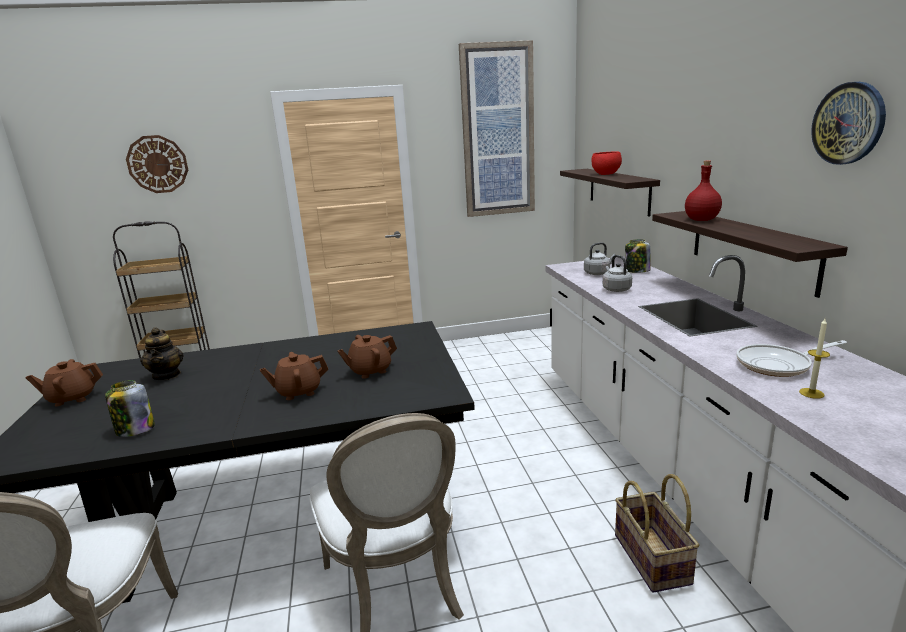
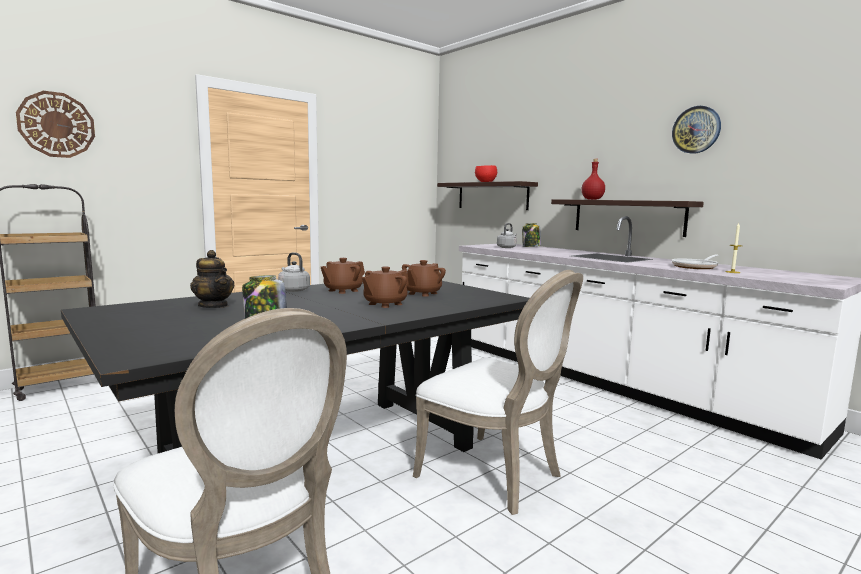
camera: 30 degrees left, 10 degrees down
brown teapot [26,359,103,407] -> brown teapot moved to [321,258,365,294]
picture [459,40,535,217] -> none
grey kettle [603,255,632,292] -> grey kettle moved to [278,252,310,292]
basket [615,474,699,593] -> none

